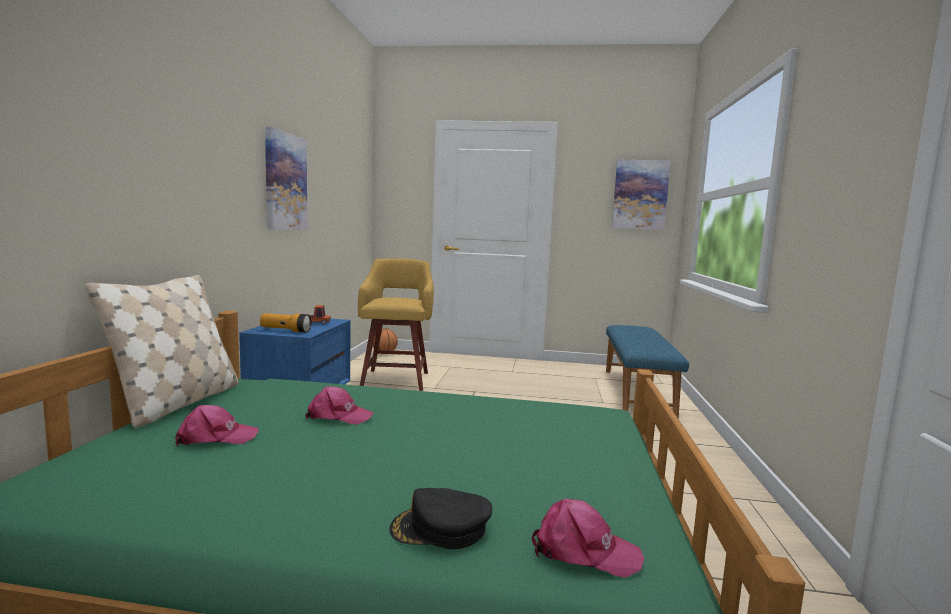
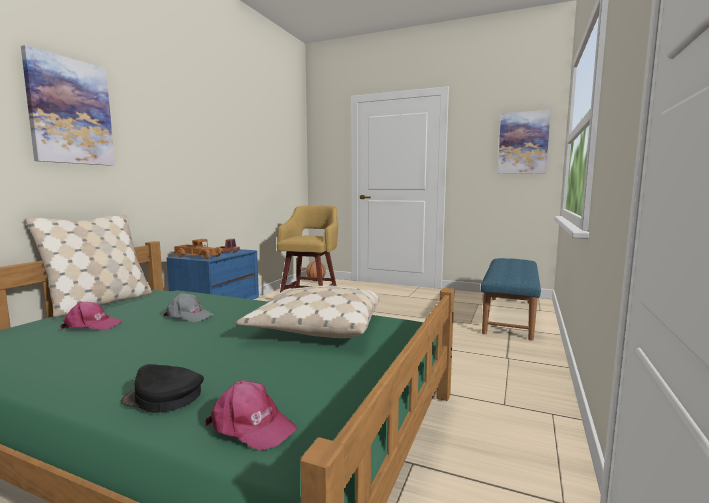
camera: 15 degrees right, 0 degrees up
flashlight [260,313,311,333] -> toy truck [174,239,223,259]
picture [265,126,307,230] -> picture moved to [21,45,115,166]
pink cap [305,386,374,425] -> grey cap [163,293,214,322]
none -> beige pillow [236,285,381,338]

